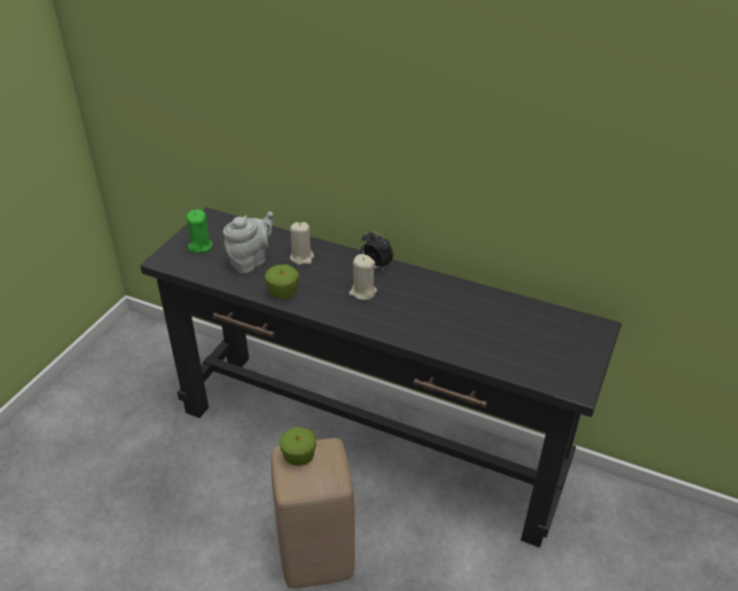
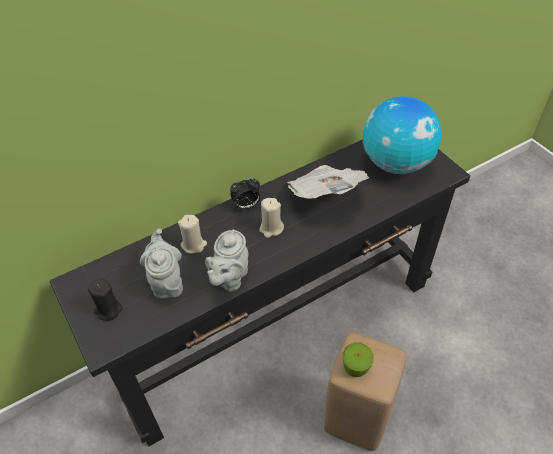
camera: 55 degrees left, 10 degrees up
green candle [186,210,212,253] -> black candle [88,278,123,321]
apple [265,264,299,299] -> grey teapot [205,229,248,292]
none -> newspaper [287,165,369,199]
none -> globe [362,96,442,174]

